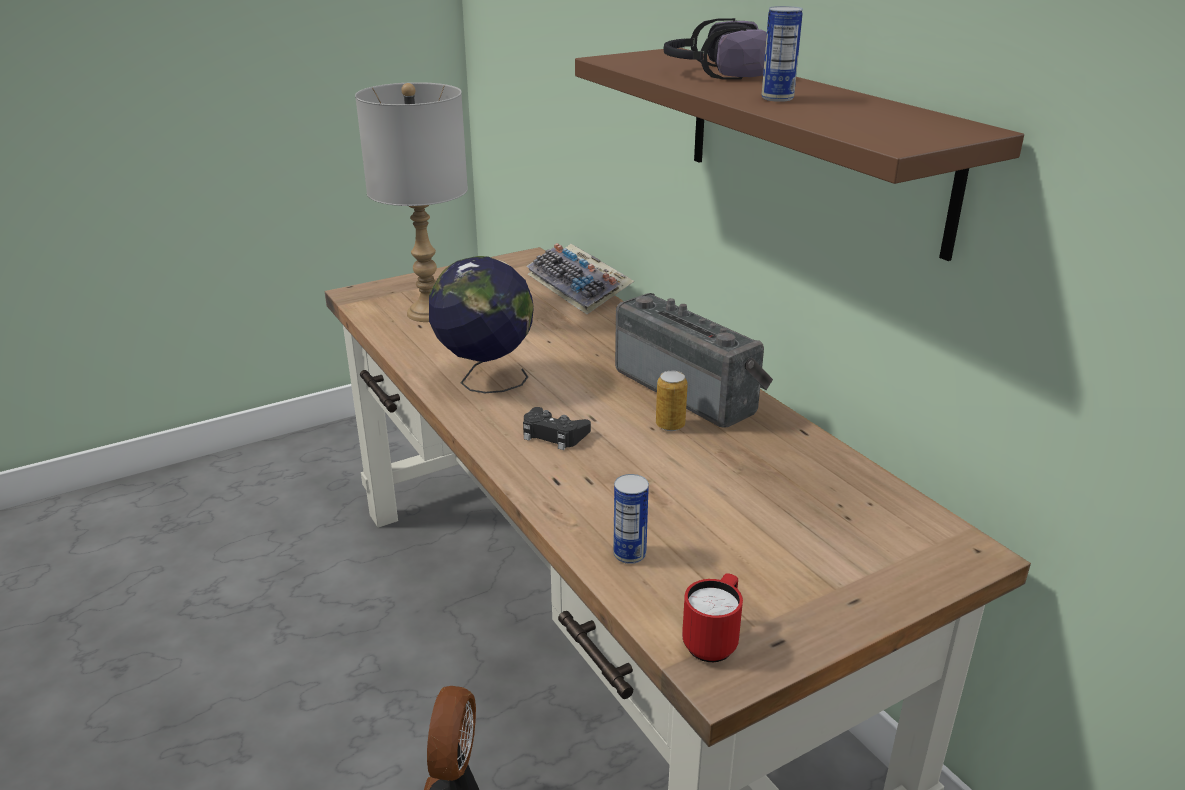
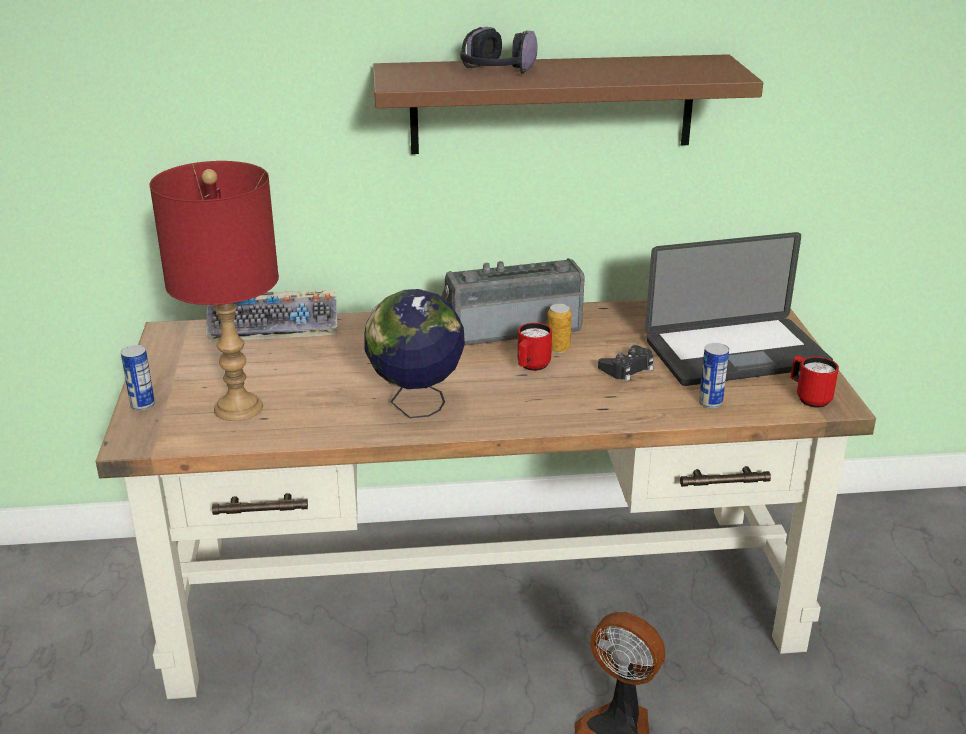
camera: 65 degrees left, 0 degrees up
grey table lamp [355,82,468,322] -> red table lamp [150,161,279,421]
black game controller [523,407,591,450] -> black game controller moved to [598,345,654,381]
can [762,6,803,102] -> can moved to [121,345,155,411]
none -> red mug [518,323,552,371]
none -> laptop [645,232,833,386]

